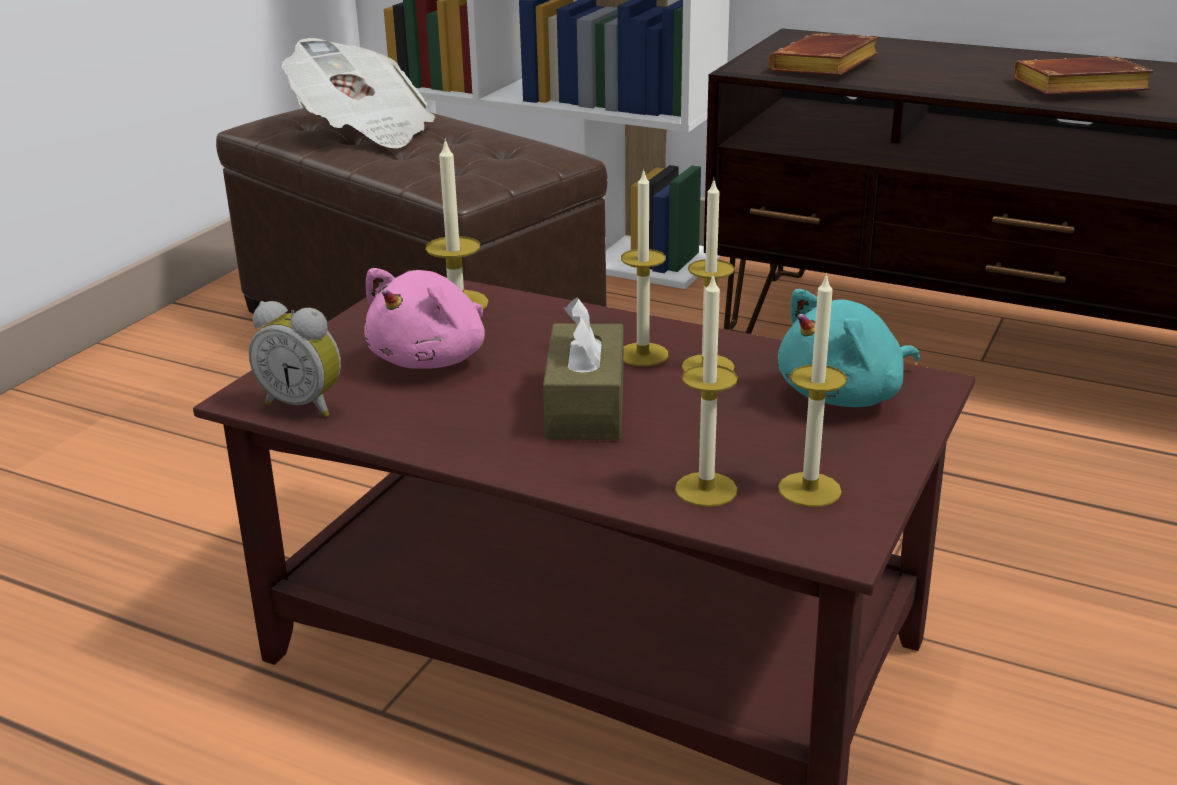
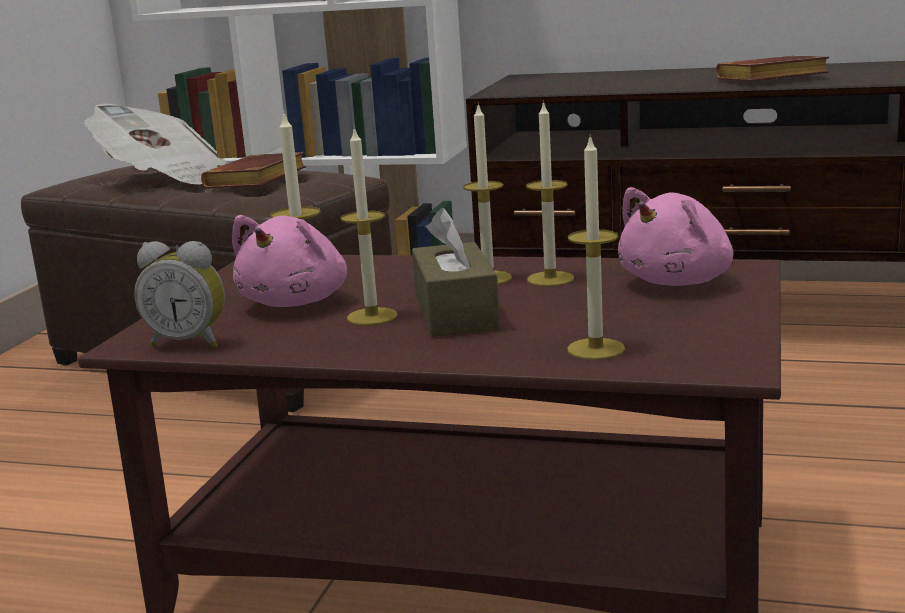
camera: 10 degrees left, 10 degrees down
brown book [769,33,879,75] -> brown book moved to [201,152,306,188]
candle [778,273,847,507] -> candle moved to [341,127,398,325]
turquoise plush toy [778,289,920,407] -> pink plush toy [618,187,733,286]

